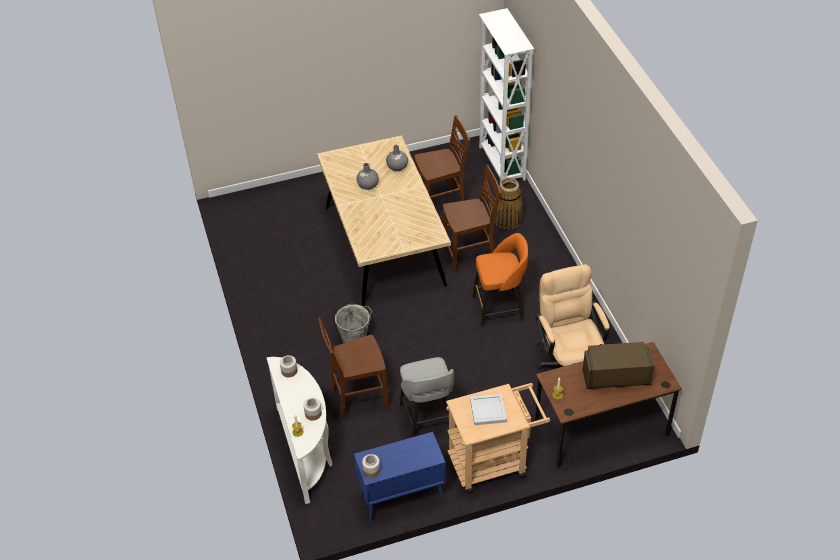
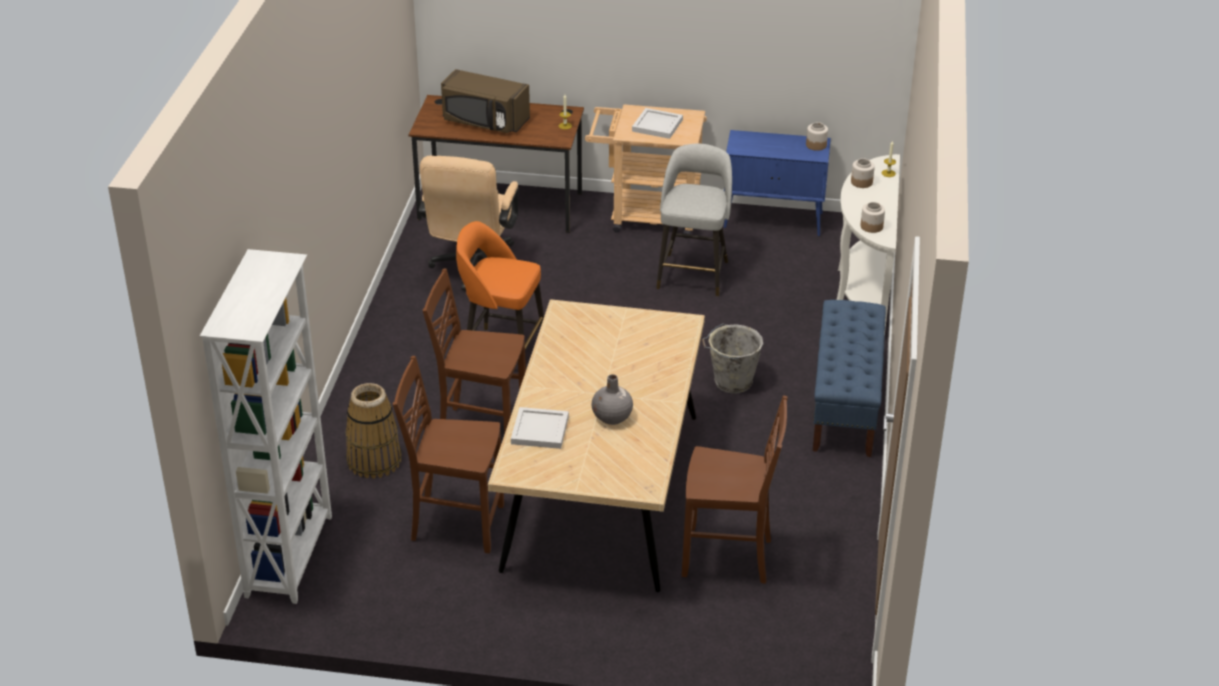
camera: 155 degrees left, 10 degrees down
brown chair [318,317,389,419] -> brown chair moved to [682,396,788,584]
grey vase [386,145,408,171] -> white tray [511,407,569,449]
none -> blue bench [813,300,886,457]

